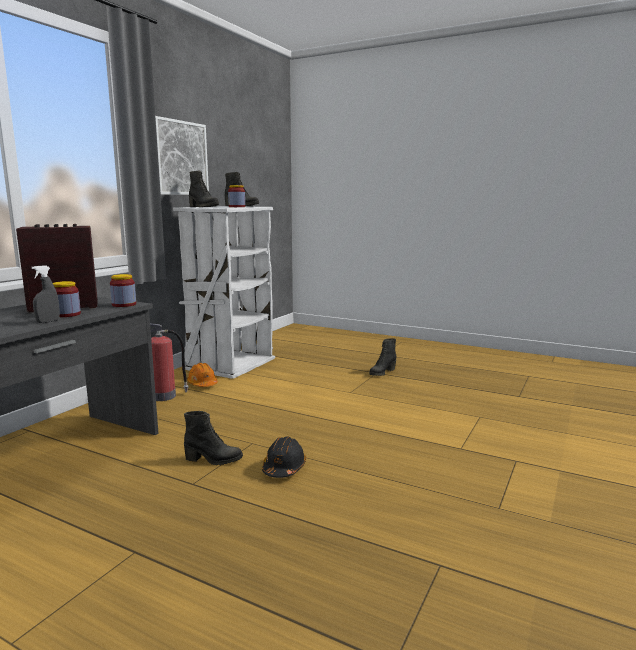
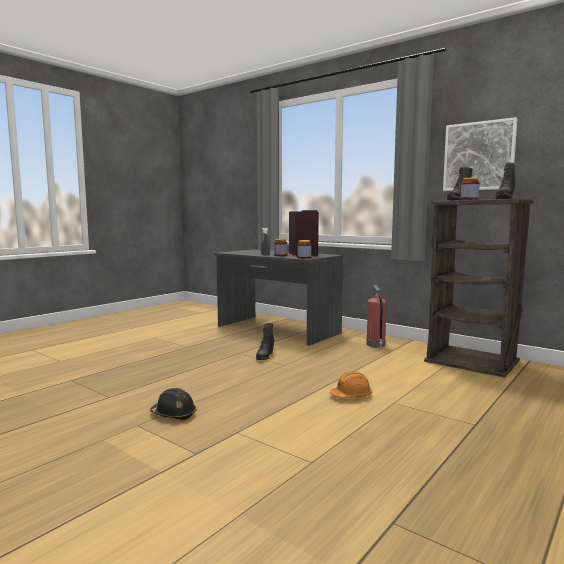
camera: 100 degrees right, 5 degrees down
white bookcase [173,206,275,379] -> brown bookcase [424,199,533,377]
orange hard hat [187,363,218,387] -> orange hard hat moved to [330,371,372,398]
black hard hat [262,436,306,478] -> black hard hat moved to [150,388,197,420]
black boot [369,338,396,376] -> none

